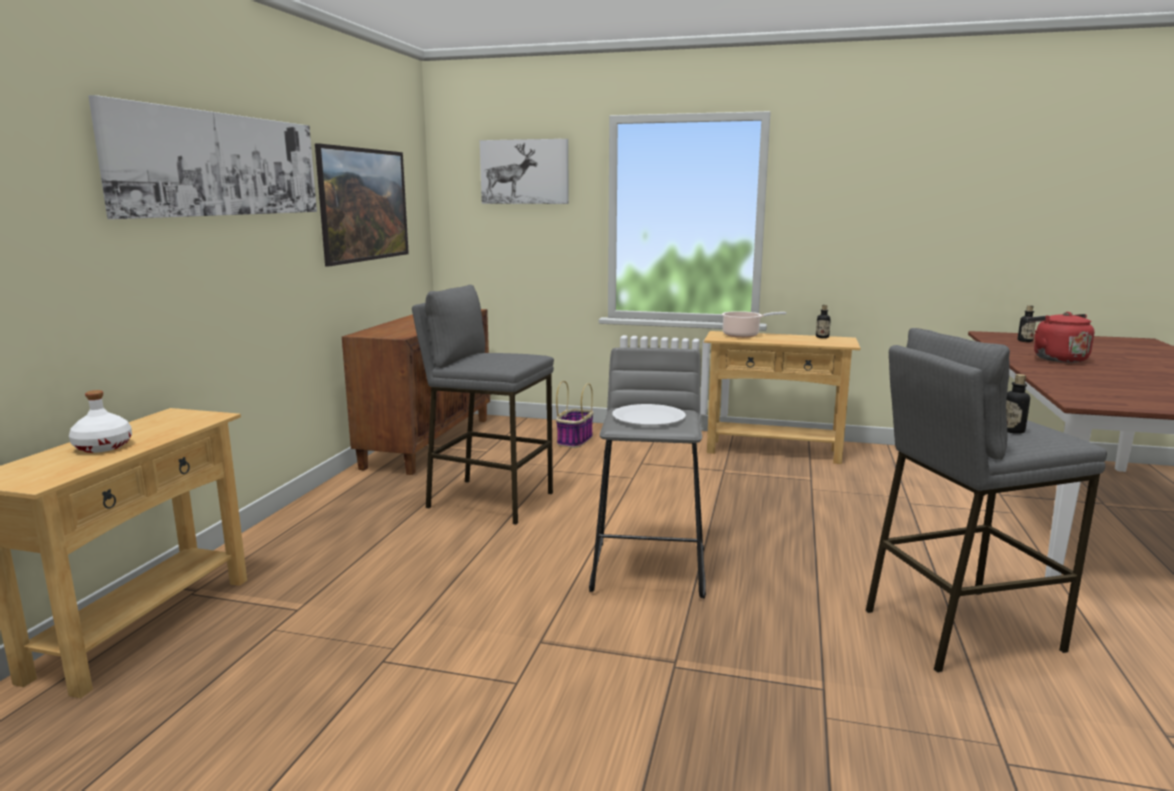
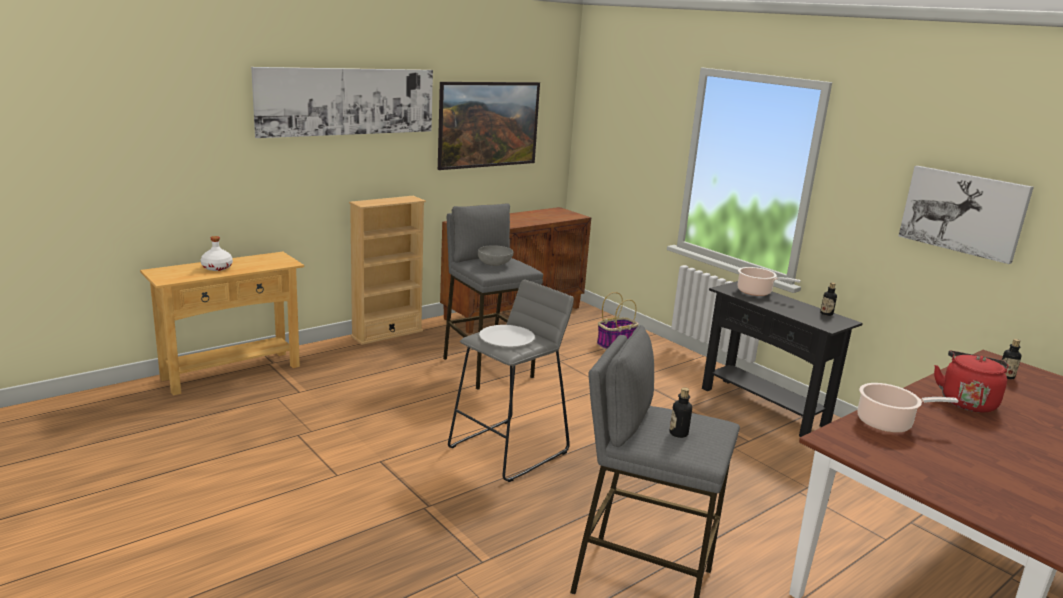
camera: 35 degrees right, 5 degrees up
picture [480,139,569,204] -> picture moved to [899,166,1034,264]
beige console table [704,331,860,464] -> black console table [702,281,863,437]
none -> beige bookcase [349,196,426,345]
none -> grey bowl [478,245,513,266]
none -> cooking pot [857,383,959,433]

